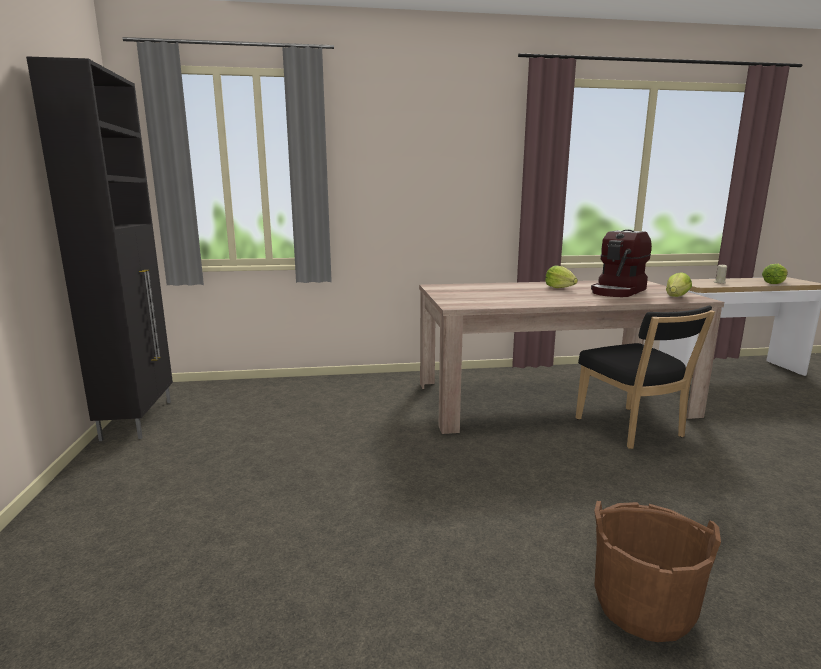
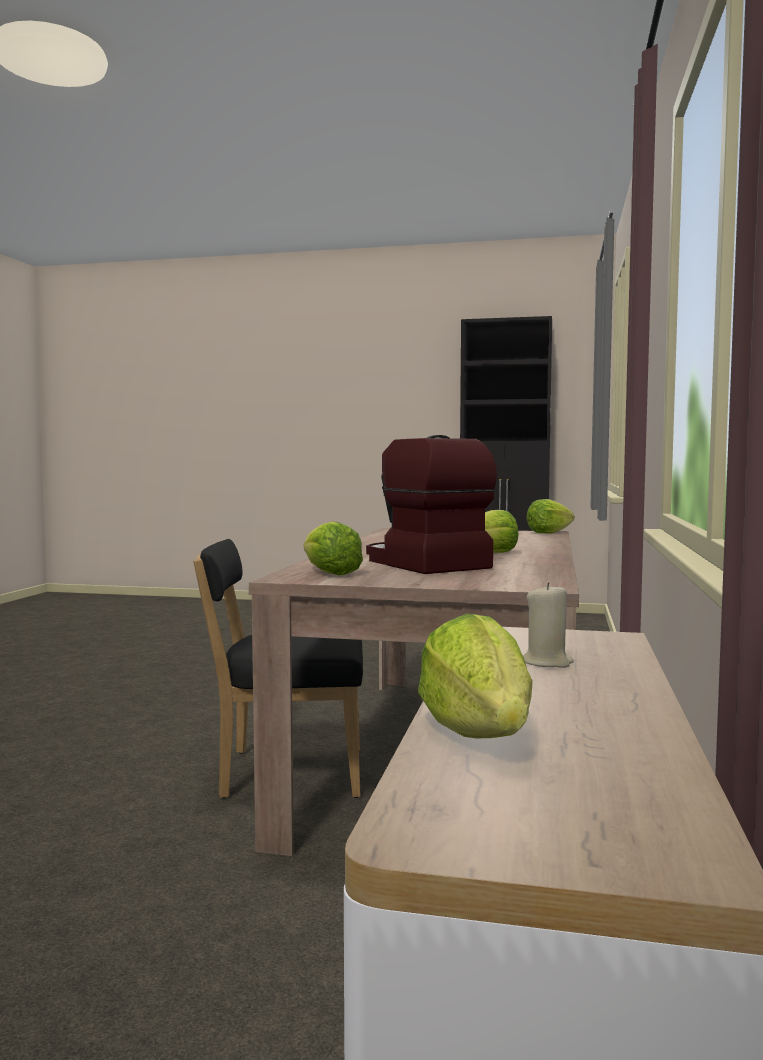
camera: 110 degrees right, 10 degrees down
brown bucket [594,501,721,642] -> none
none -> lettuce [527,499,574,534]

